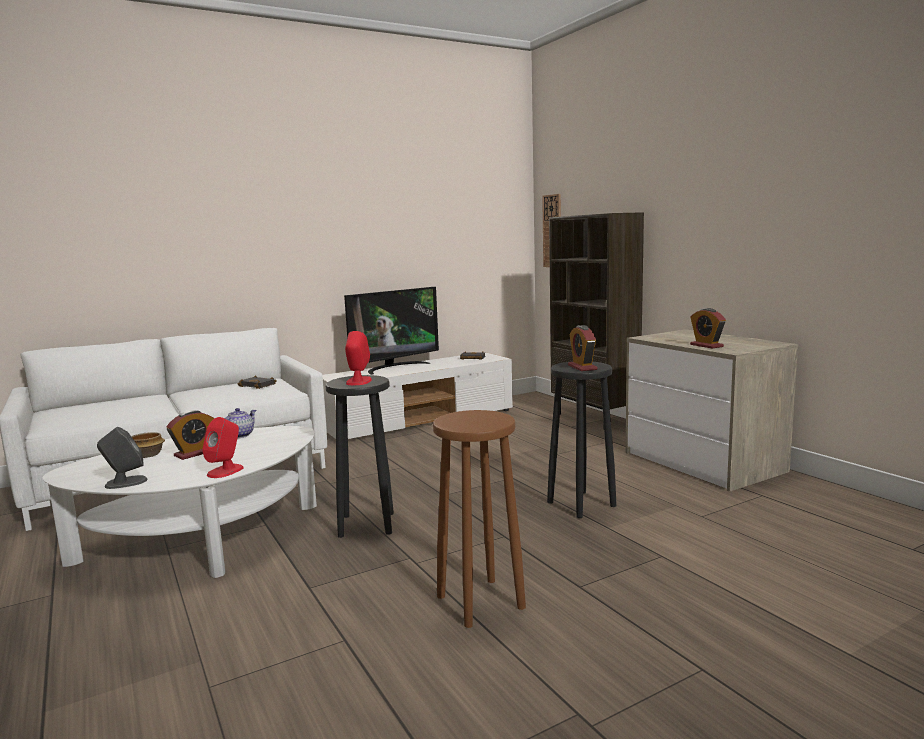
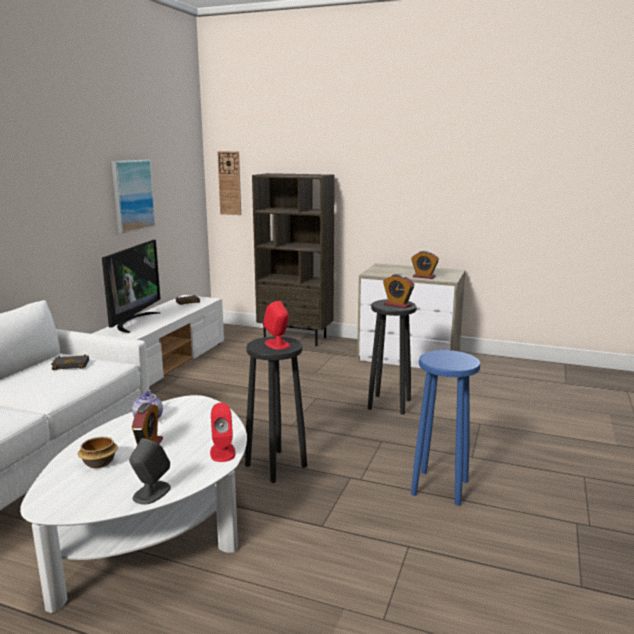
camera: 40 degrees left, 5 degrees up
brown stool [433,410,526,628] -> blue stool [411,350,480,506]
none -> picture [112,160,156,233]

